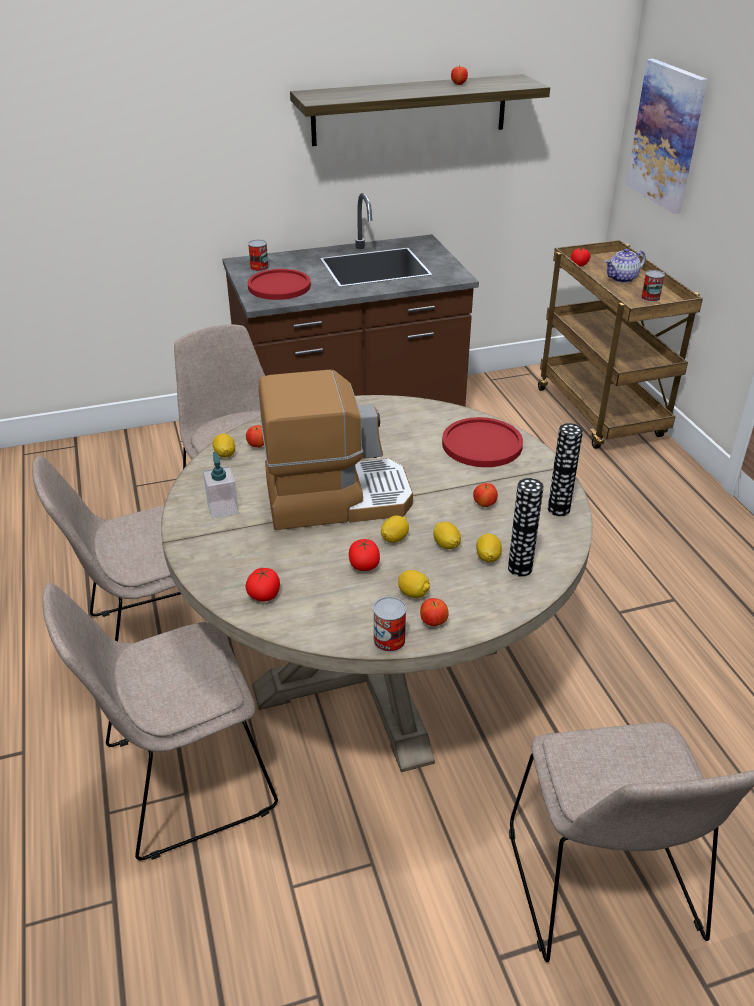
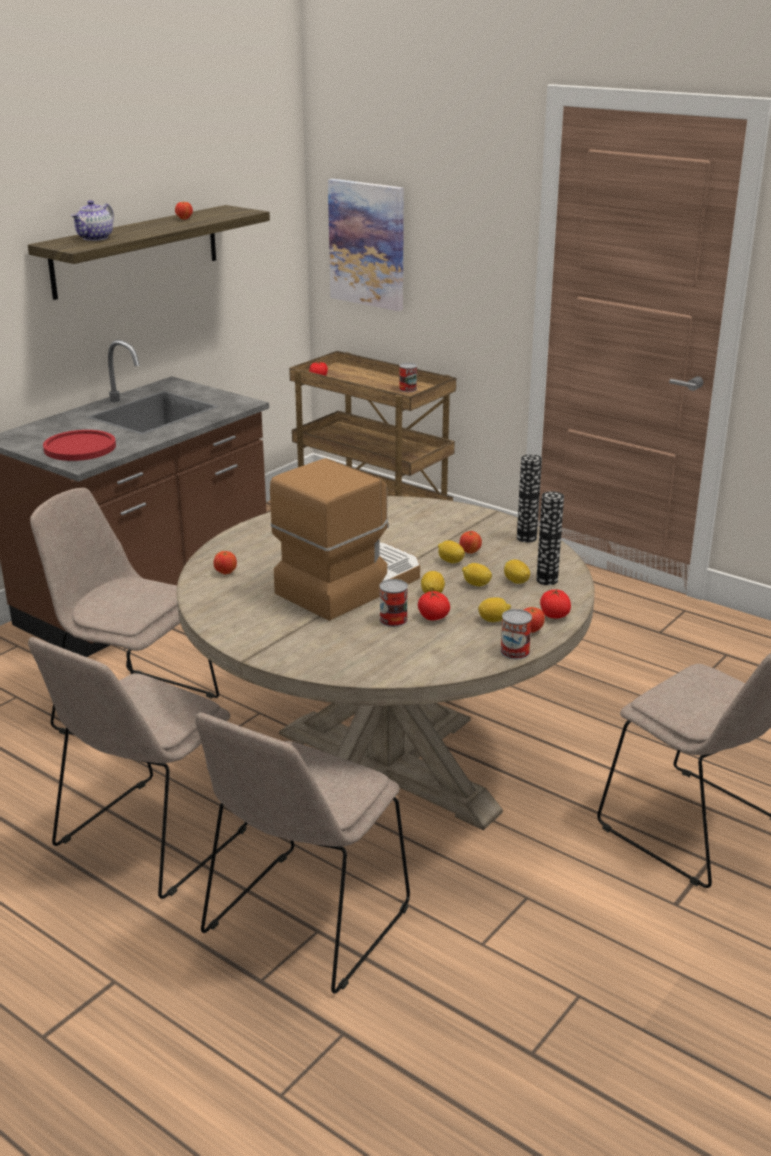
camera: 35 degrees left, 10 degrees down
soap dispenser [203,452,239,519] -> none
lemon [213,434,235,458] -> lemon moved to [438,540,465,563]
tomato [246,568,280,601] -> tomato moved to [540,590,571,618]
can [248,239,269,272] -> can moved to [379,579,408,627]
red plate [442,417,523,467] -> none
teapot [605,249,646,283] -> teapot moved to [71,200,114,241]

